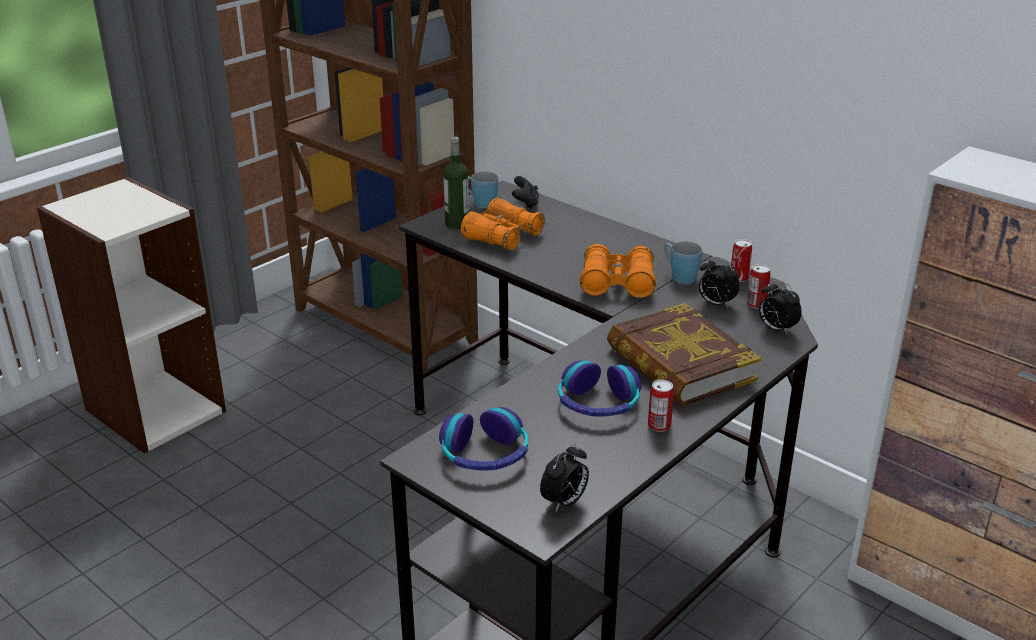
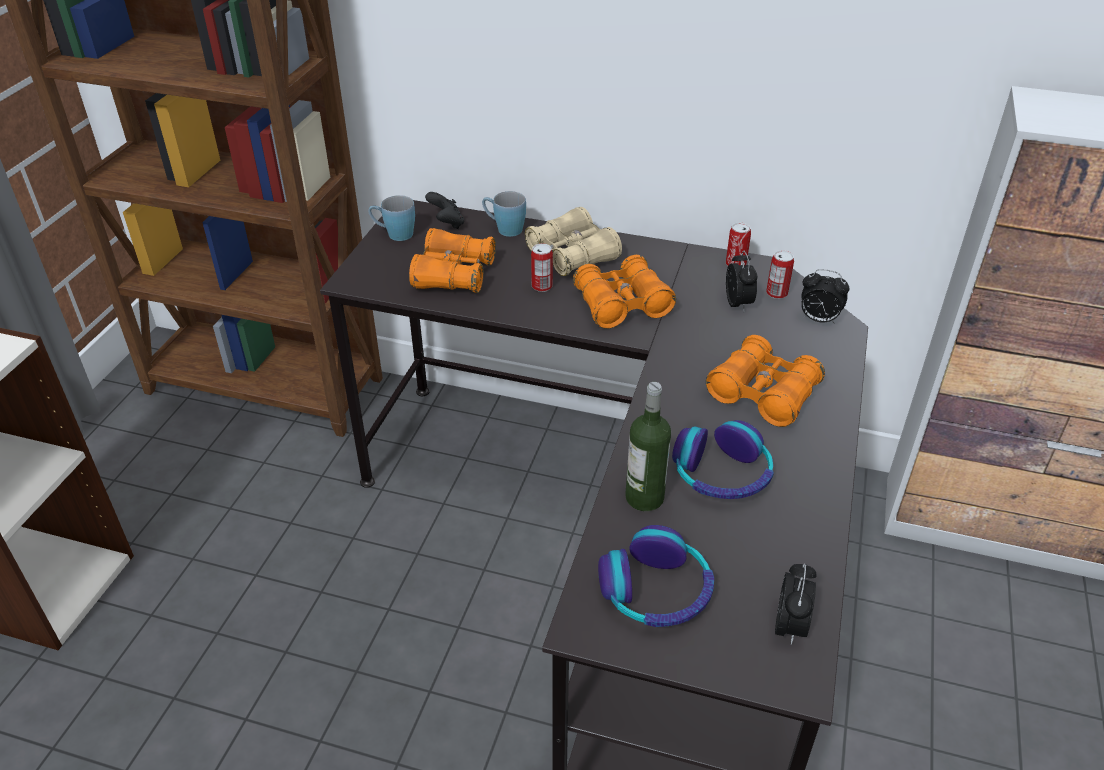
camera: 25 degrees left, 10 degrees up
bottle [443,137,469,230] -> bottle moved to [625,382,671,511]
book [607,303,761,406] -> orange binoculars [706,335,825,427]
can [648,380,674,432] -> can moved to [531,244,553,292]
blue mug [663,241,702,284] -> blue mug moved to [482,191,526,237]
alarm clock [699,257,740,308] -> alarm clock turned 105 degrees counterclockwise [726,251,758,312]
none -> beige binoculars [525,207,622,276]

